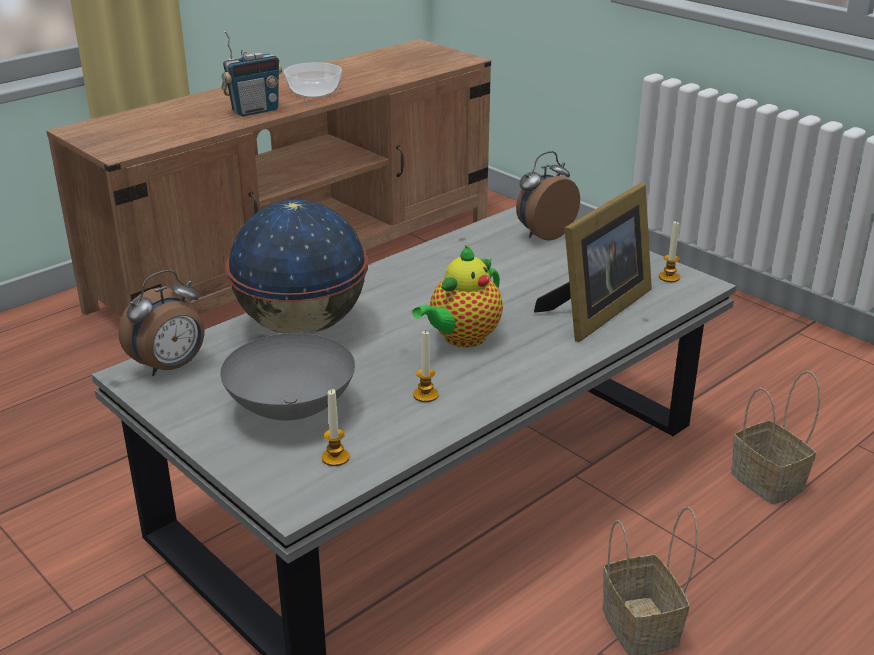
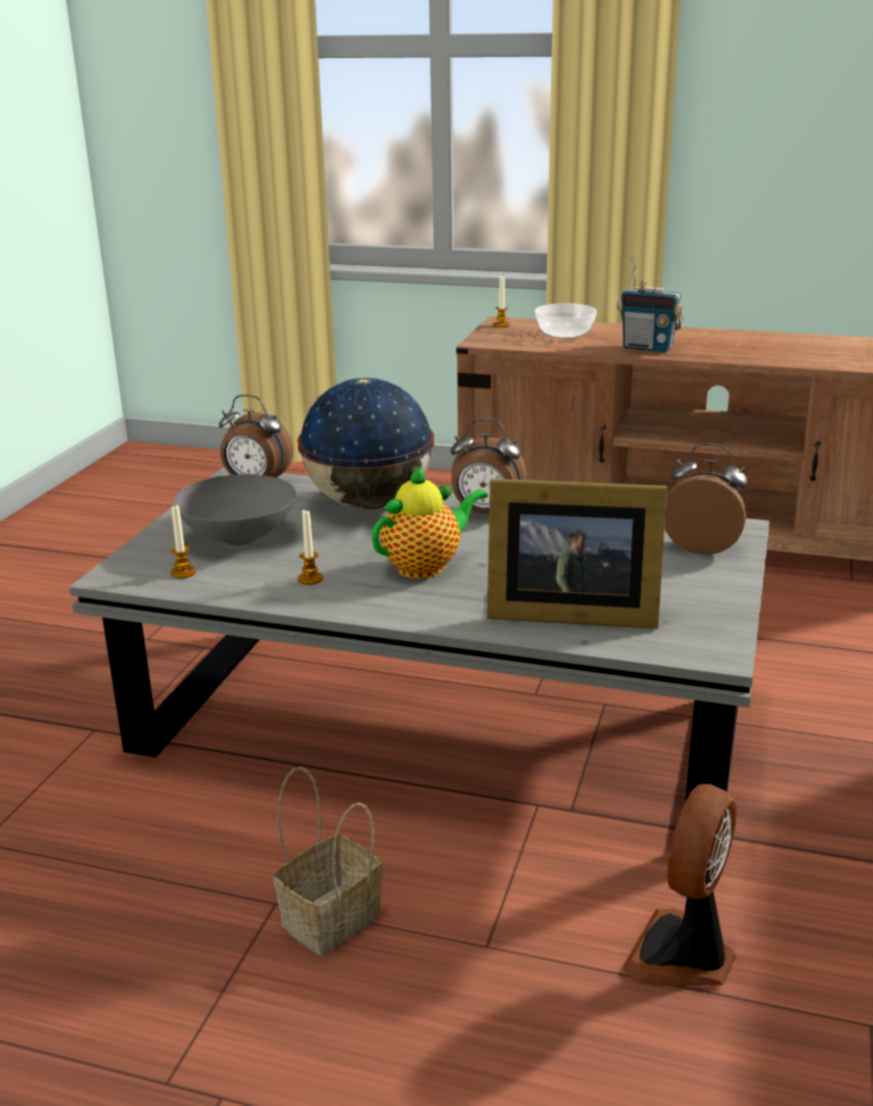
camera: 60 degrees right, 5 degrees down
bowl [284,62,342,98] -> bowl moved to [535,303,597,339]
teapot [412,245,503,347] -> teapot turned 135 degrees clockwise [372,465,488,579]
candle [659,220,680,282] -> candle moved to [493,276,510,327]
basket [731,371,820,504] -> fan [622,784,737,986]
none -> alarm clock [451,419,527,514]

